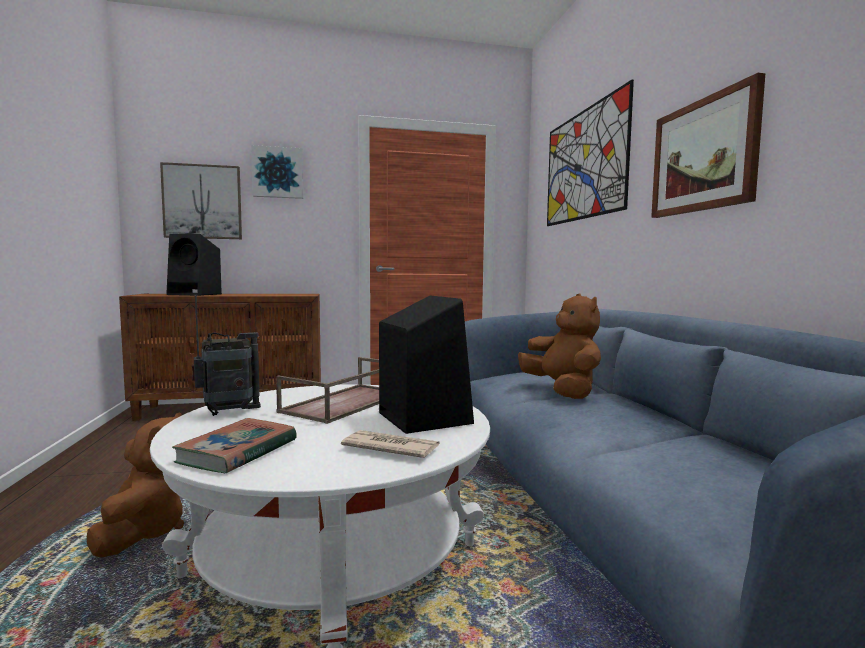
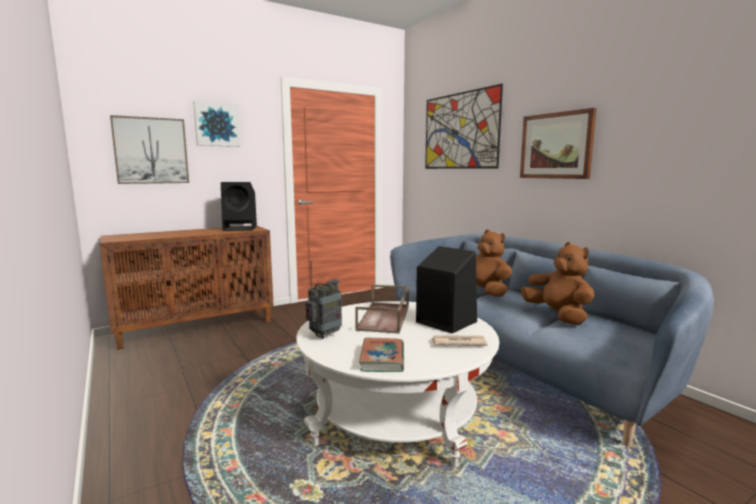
camera: 20 degrees left, 5 degrees up
brown plush toy [87,412,184,558] -> brown plush toy moved to [521,242,595,325]
black speaker [166,234,222,296] -> black speaker moved to [221,182,257,231]

